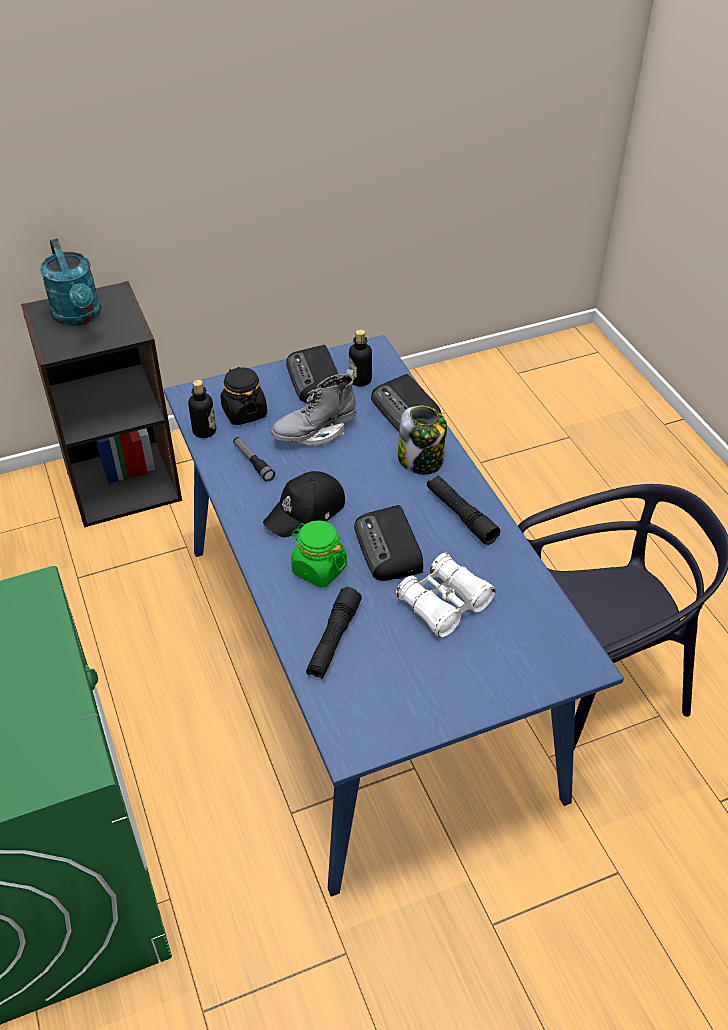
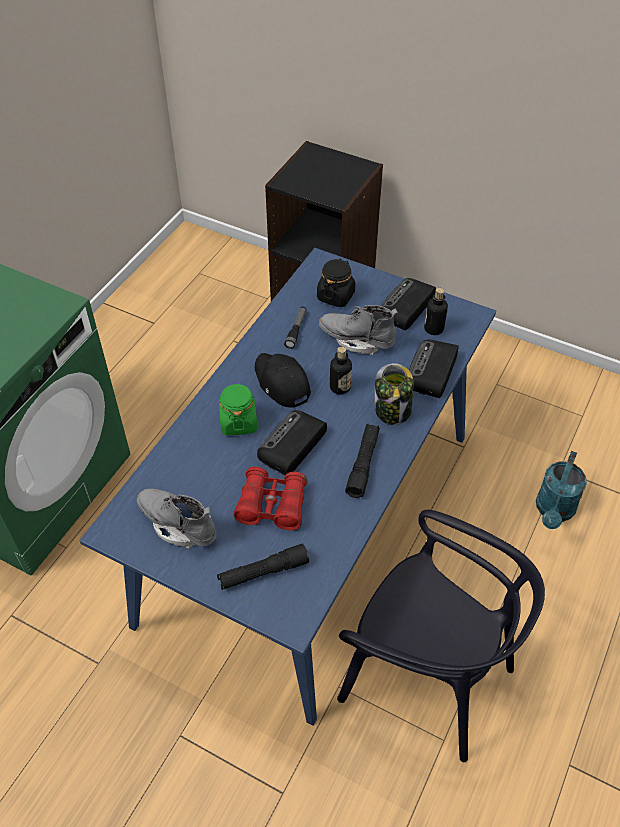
camera: 50 degrees right, 5 degrees up
turquoise watering can [40,238,101,326] -> turquoise watering can moved to [536,451,587,529]
bottle [188,380,216,438] -> bottle moved to [330,346,352,395]
black cap [263,471,345,537] -> black cap turned 45 degrees clockwise [255,353,311,408]
black flashlight [306,587,362,679] -> black flashlight moved to [217,544,309,590]
white binoculars [396,552,495,637] -> red binoculars [234,467,308,531]
none -> grey boot [137,489,217,549]

